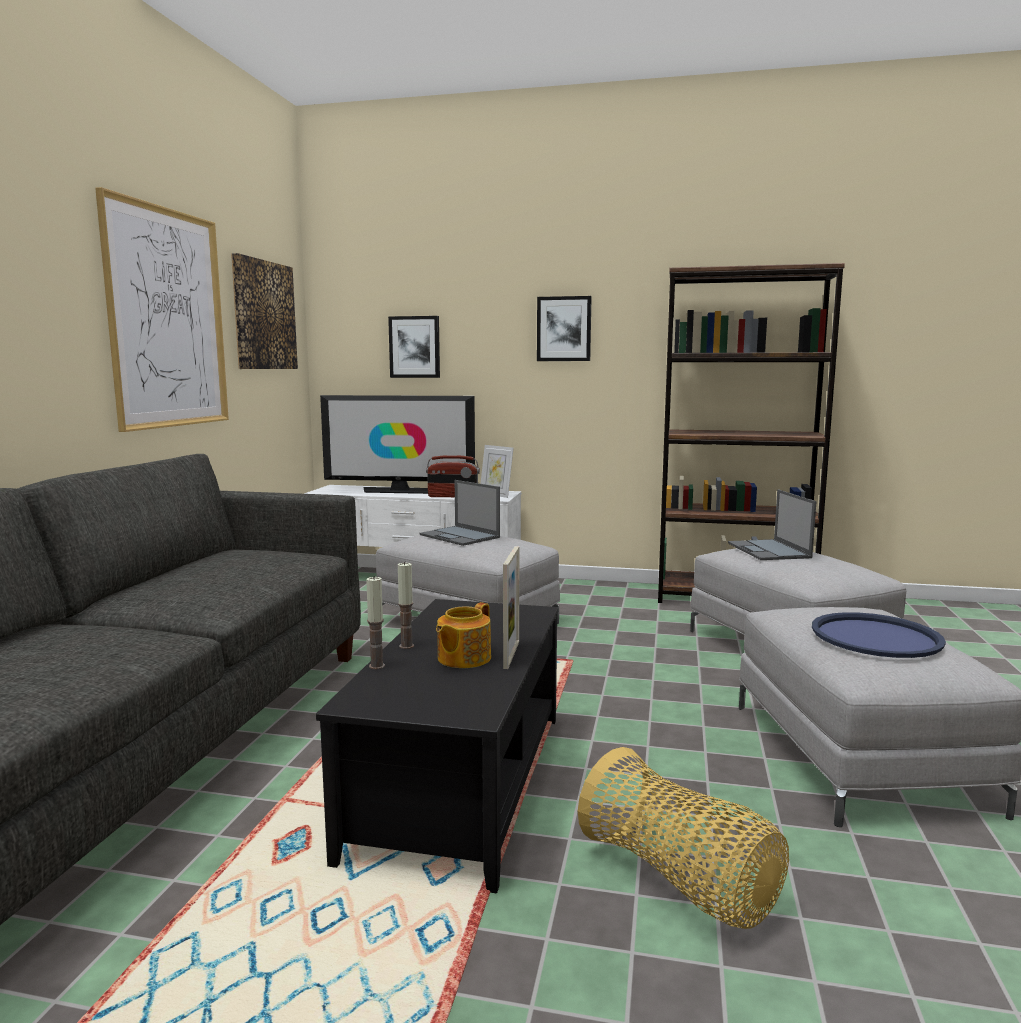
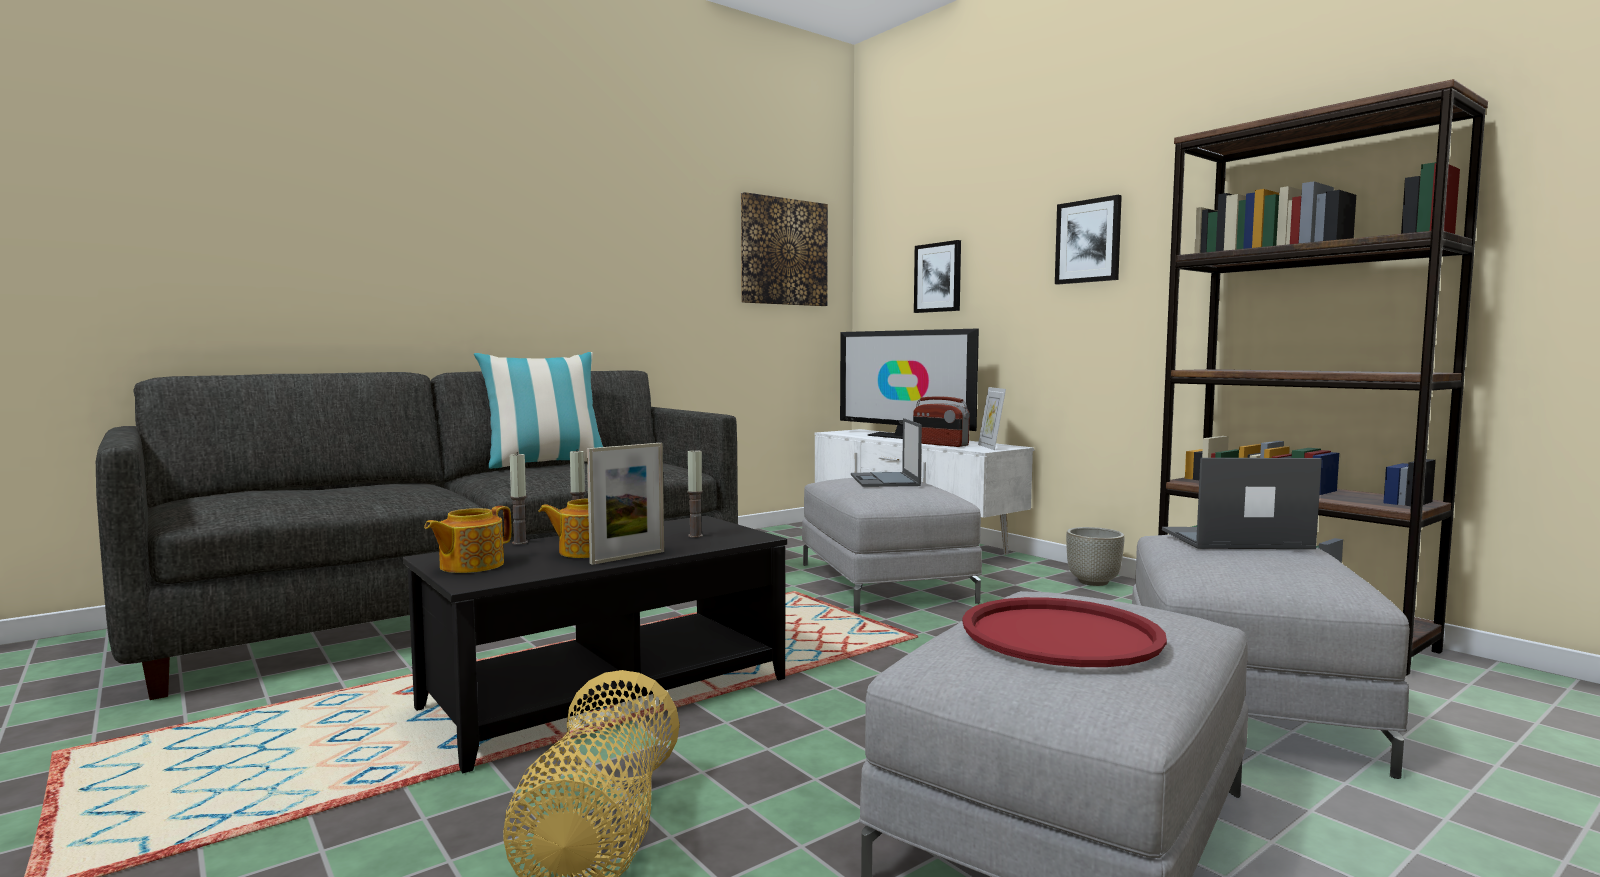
camera: 40 degrees right, 5 degrees down
picture [95,187,229,432] -> none
laptop [728,489,817,560] -> laptop turned 60 degrees clockwise [1162,458,1322,549]
blue tray [812,612,946,658] -> red tray [962,597,1167,667]
none -> teapot [424,506,511,573]
none -> pillow [474,352,603,469]
none -> candle [687,448,703,538]
none -> grey planter [1066,527,1125,586]

